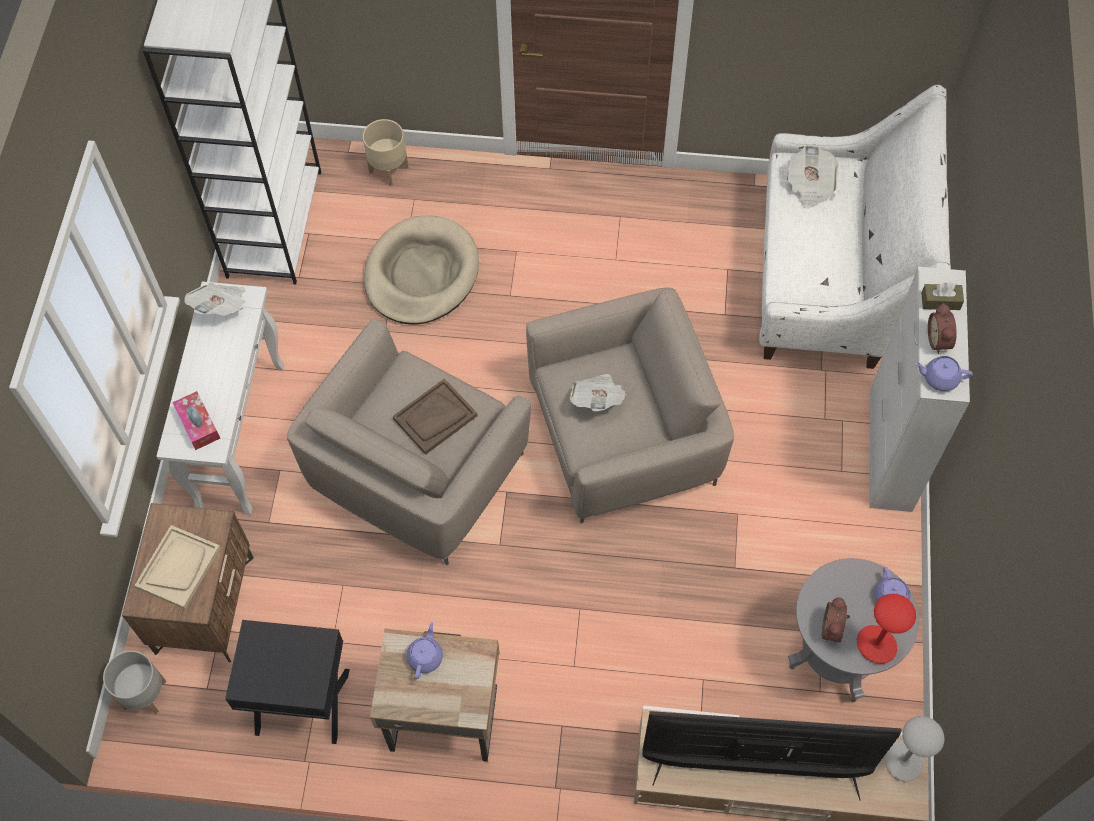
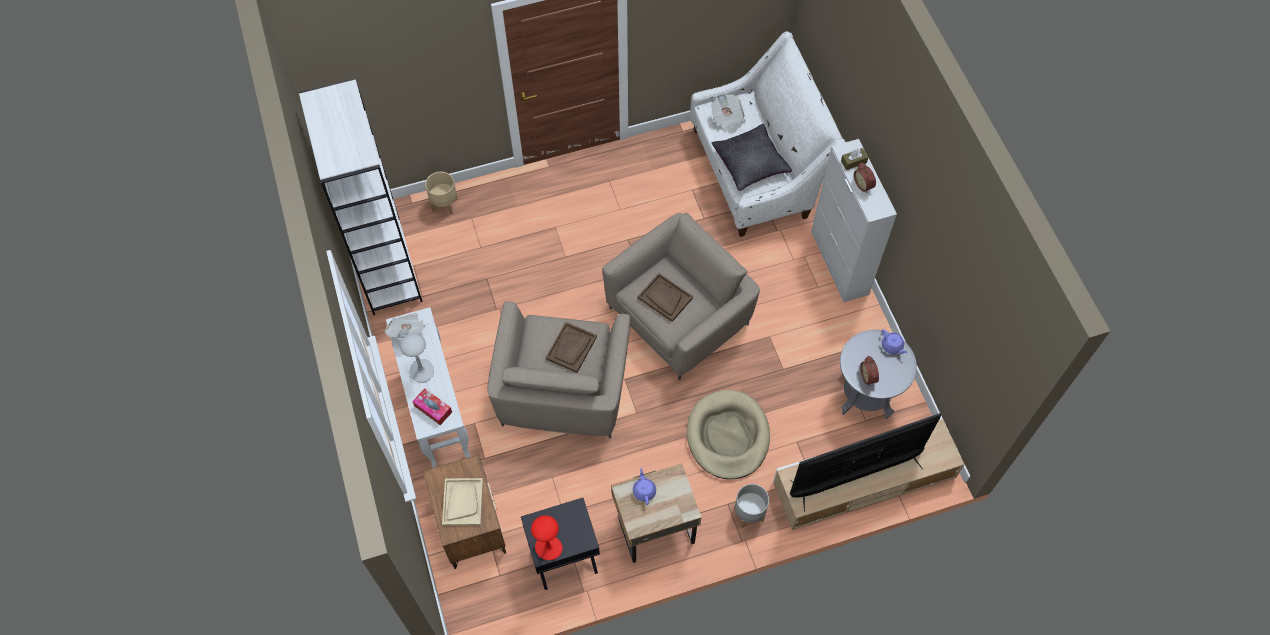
camera: 25 degrees left, 0 degrees up
grey planter [103,651,166,714] -> grey planter moved to [735,484,769,528]
beige dog bed [364,215,479,325] -> beige dog bed moved to [687,390,770,479]
newspaper [569,374,627,411] -> brown tray [638,273,693,322]
red table lamp [857,594,916,664] -> red table lamp moved to [531,515,563,560]
grey table lamp [885,716,945,782] -> grey table lamp moved to [400,333,434,383]
purple teapot [914,356,973,391] -> none
none -> black pillow [711,124,792,191]

